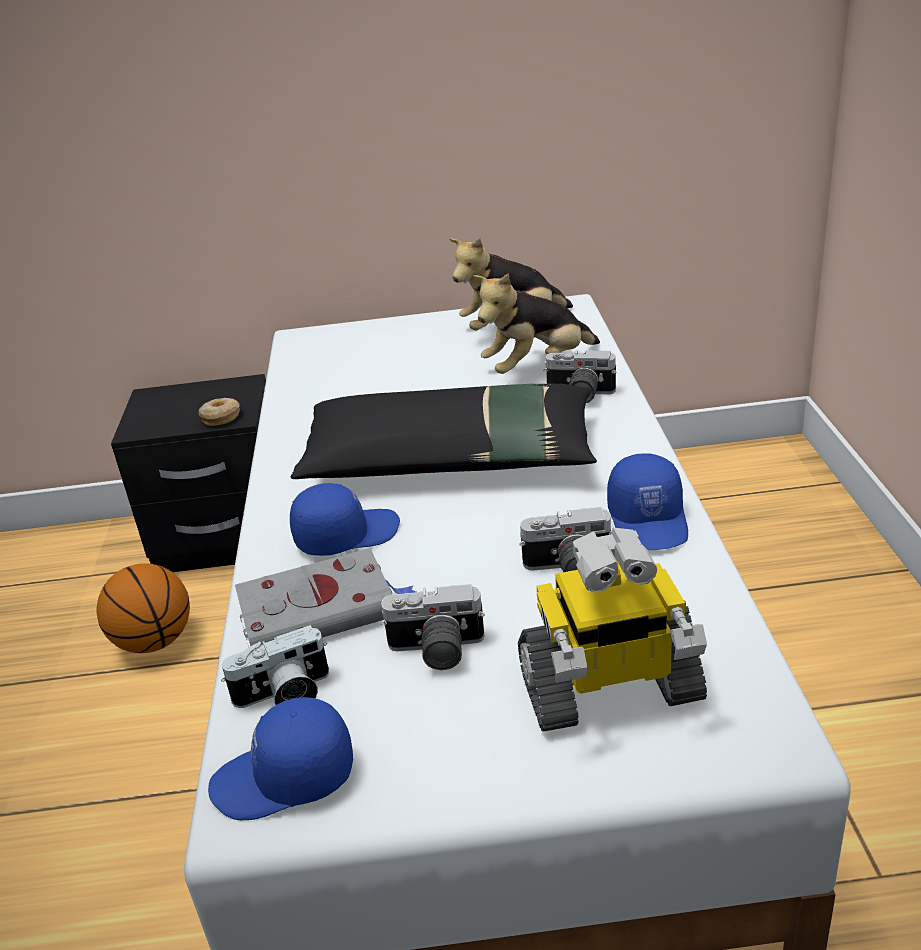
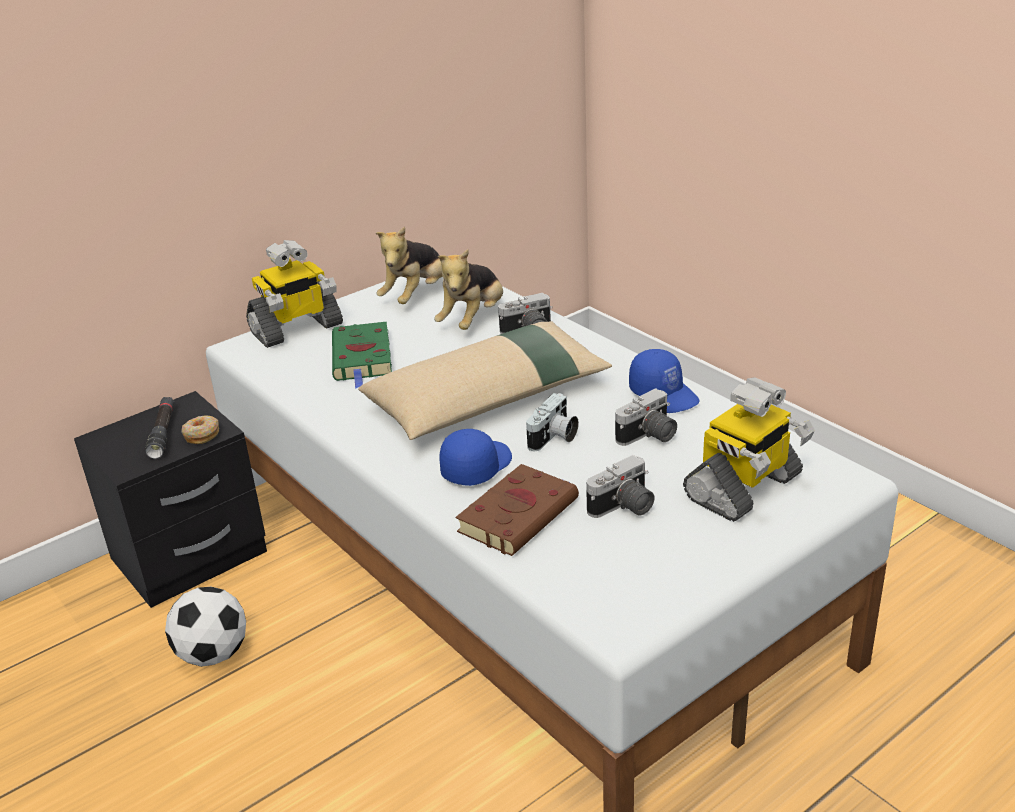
camera: 35 degrees left, 0 degrees up
basketball [96,563,190,653] -> football [165,587,246,667]
blue cap [208,697,353,820] -> none
camera [221,625,329,708] -> camera moved to [526,393,579,451]
grey book [235,548,416,648] -> brown book [456,464,579,556]
black pillow [290,384,597,479] -> beige pillow [358,321,612,440]
none -> black flashlight [145,397,174,459]
none -> toy robot [246,240,343,348]
none -> green book [332,321,392,389]

